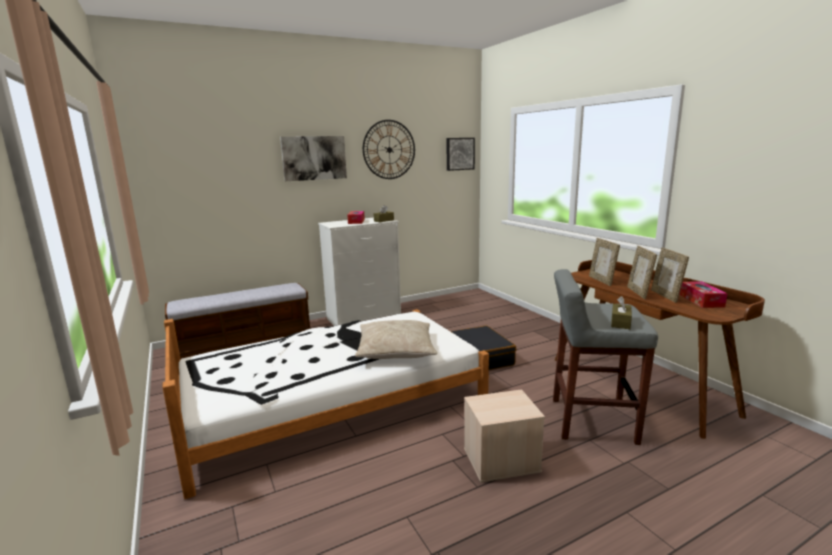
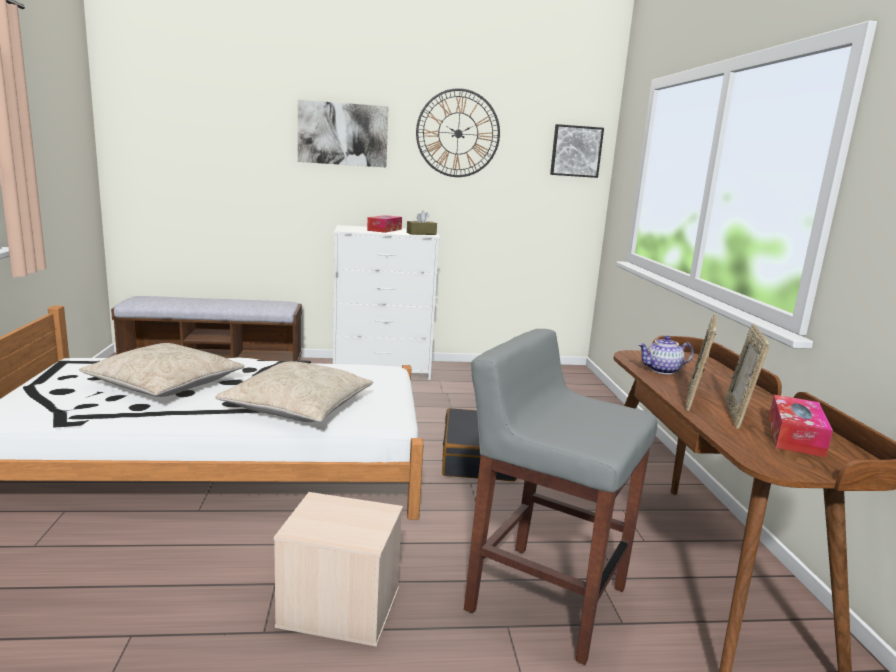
camera: 20 degrees right, 0 degrees up
picture frame [589,238,620,286] -> teapot [638,336,694,374]
brown tissue box [611,296,632,329] -> none
none -> beige pillow [79,343,245,397]

